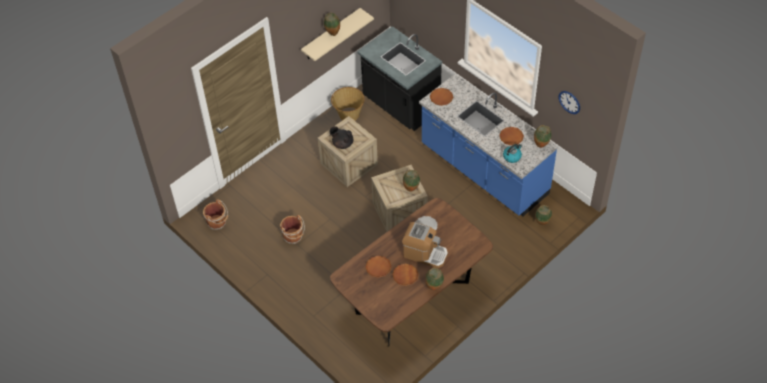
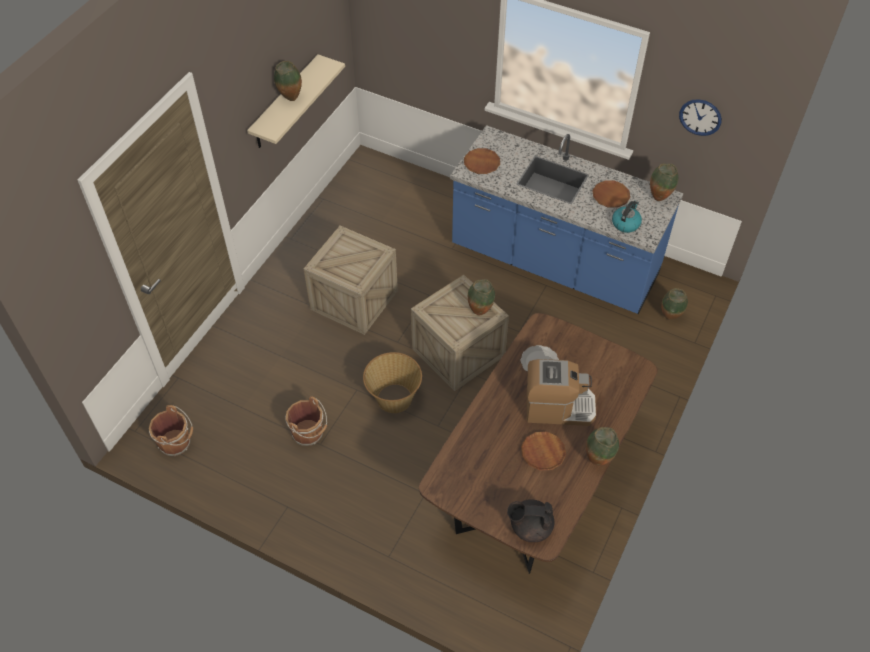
camera: 20 degrees left, 0 degrees up
black teapot [329,126,353,149] -> black teapot moved to [507,499,554,542]
basket [331,87,364,121] -> basket moved to [363,352,422,413]
black counter [357,26,442,131] -> none
brown plate [366,256,391,278] -> none

